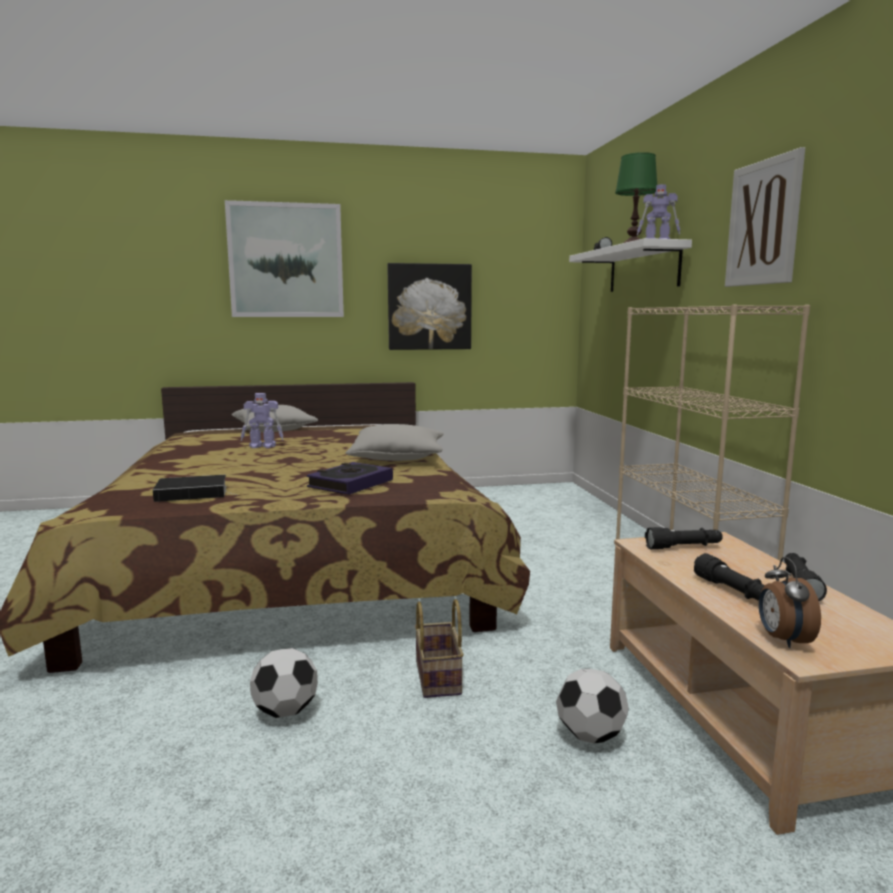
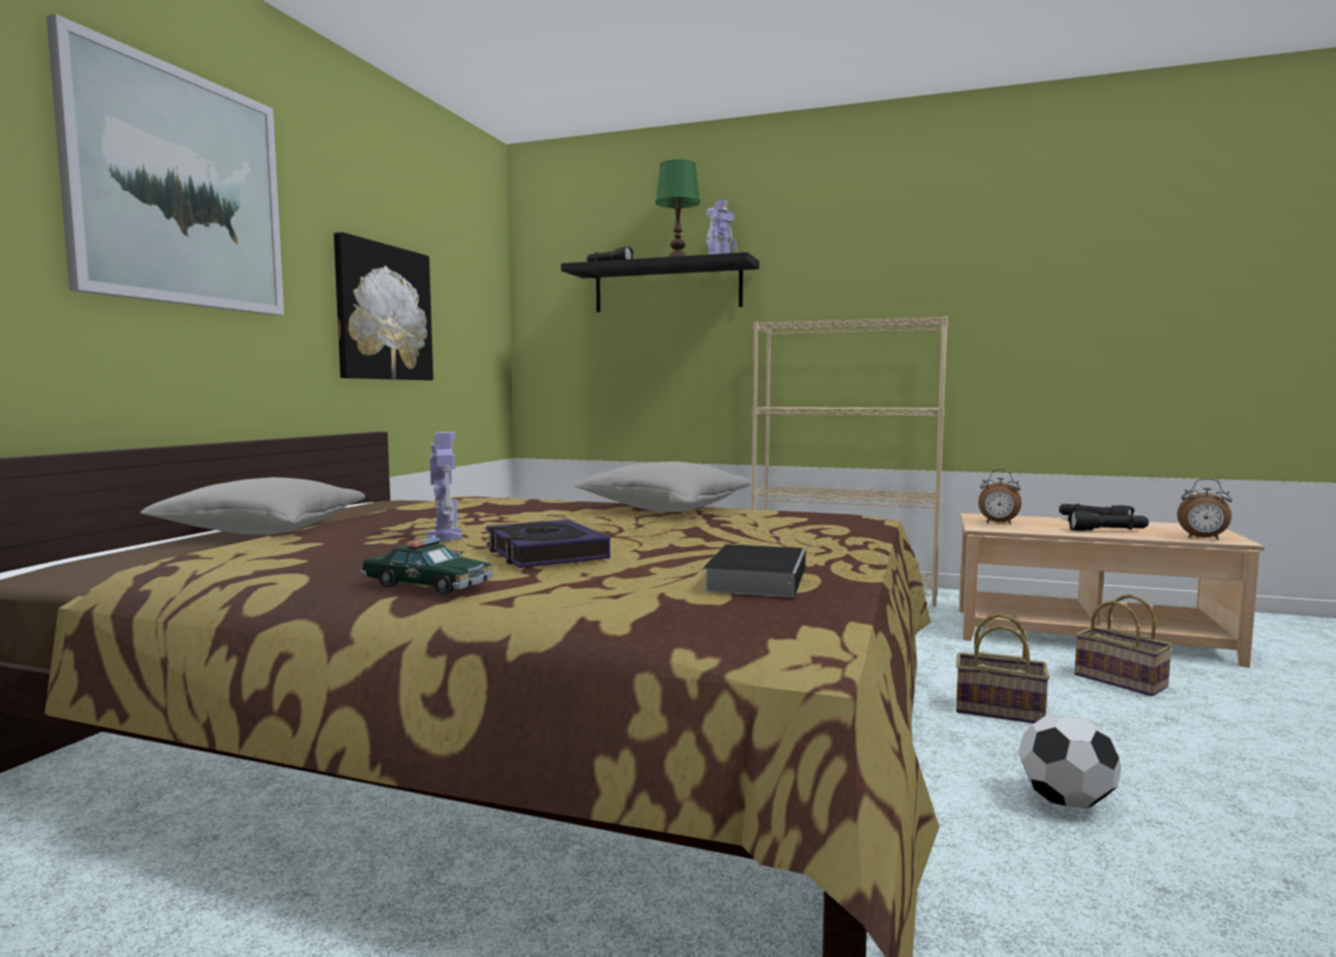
camera: 60 degrees left, 5 degrees down
toy robot [241,393,283,448] -> toy robot turned 45 degrees counterclockwise [428,432,462,541]
book [306,462,393,495] -> book moved to [486,519,610,568]
football [556,669,629,744] -> basket [1074,594,1173,696]
white shelf [569,238,692,292] -> black shelf [561,252,759,312]
black flashlight [645,527,723,549] -> alarm clock [978,469,1022,524]
picture [725,147,805,287] -> none
none -> toy car [360,537,493,595]

